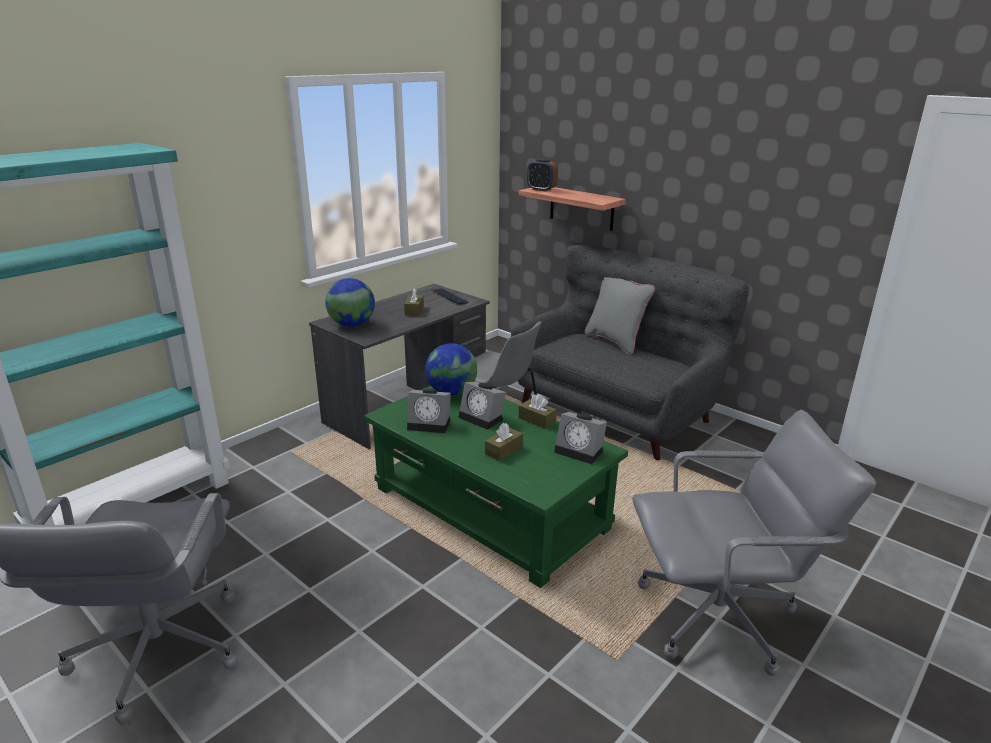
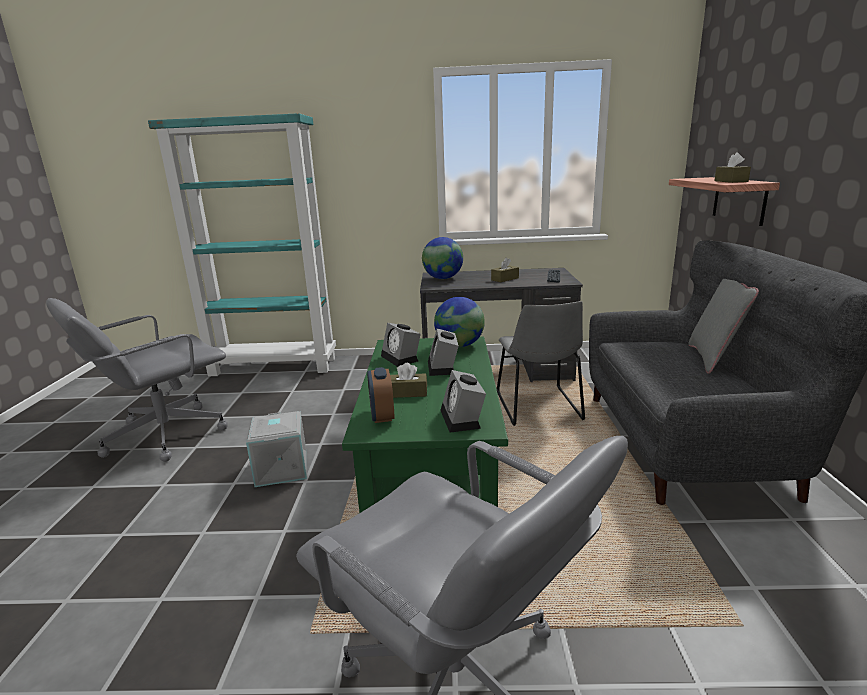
camera: 50 degrees right, 5 degrees down
brown tissue box [519,394,556,429] -> brown tissue box moved to [714,152,751,183]
alarm clock [527,159,558,192] -> alarm clock moved to [367,367,395,423]
none -> grey storage box [246,411,307,487]

